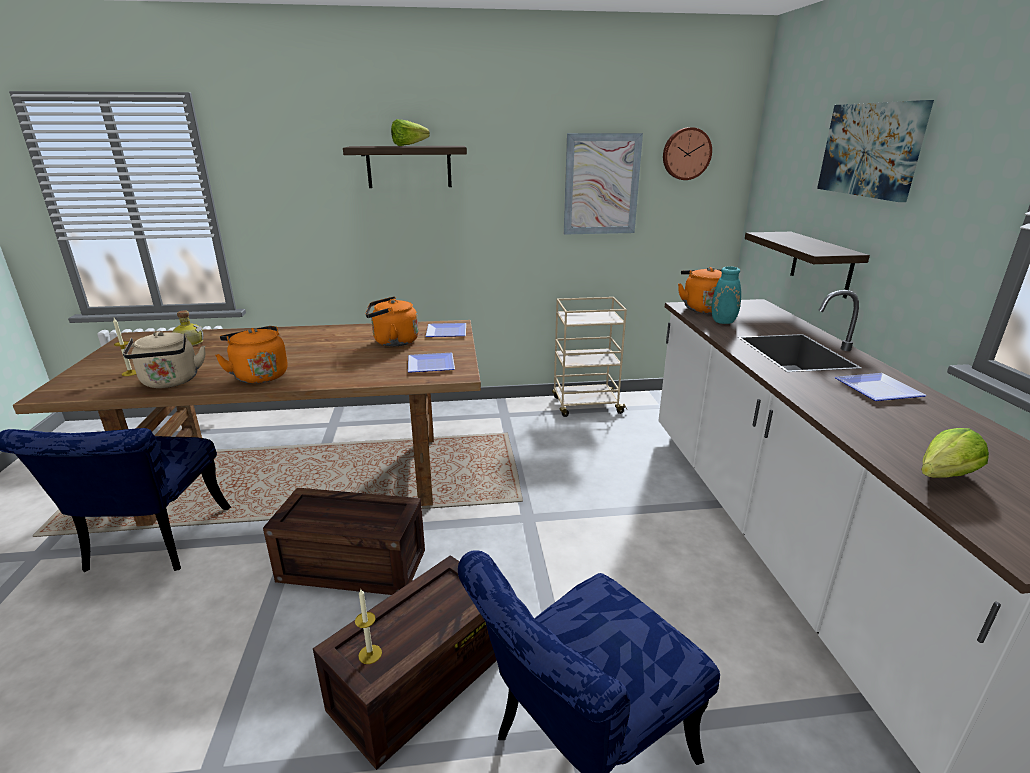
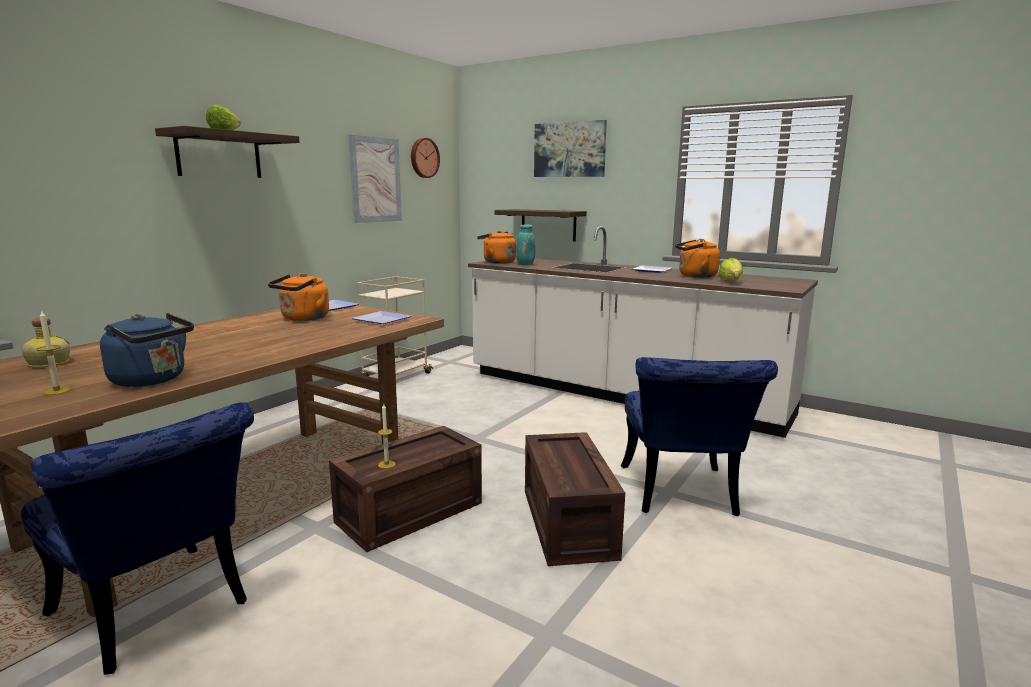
camera: 50 degrees left, 10 degrees down
beige kettle [123,332,205,388] -> blue kettle [100,313,194,387]
orange kettle [215,326,288,384] -> orange kettle moved to [675,239,720,278]
candle [355,589,382,664] -> candle moved to [377,404,396,469]

